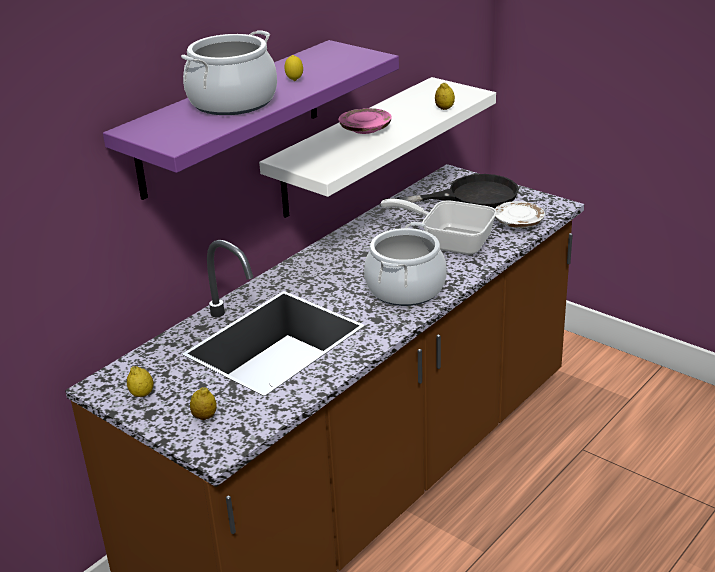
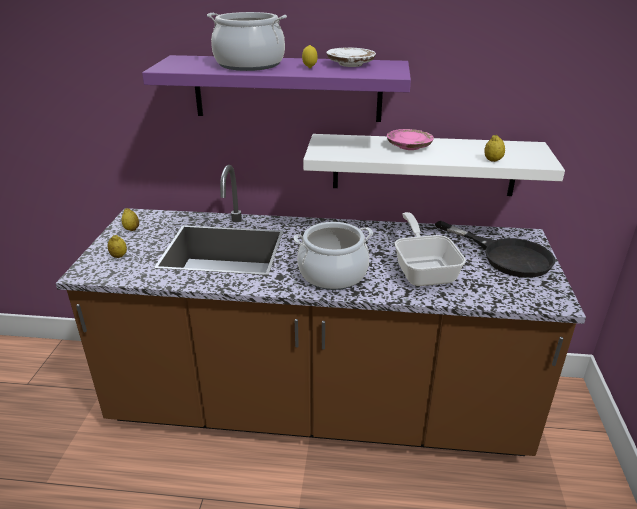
camera: 55 degrees right, 0 degrees up
white plate [495,201,545,228] -> white plate moved to [326,47,376,67]

